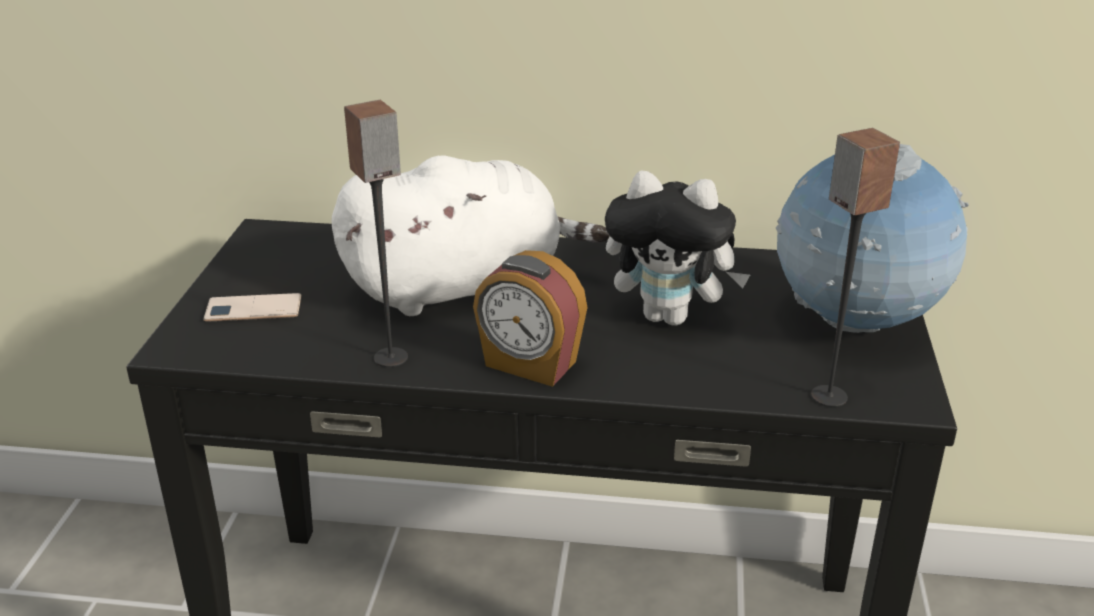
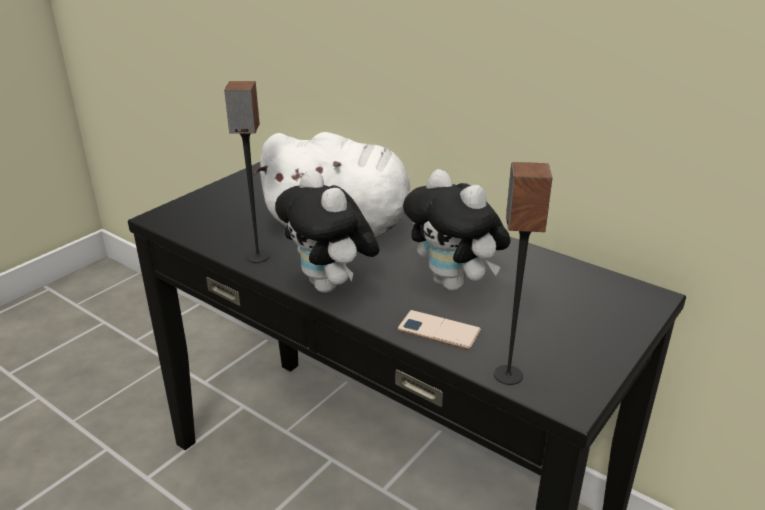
camera: 30 degrees right, 0 degrees up
phone [203,293,301,322] -> phone moved to [397,310,481,350]
alarm clock [473,250,587,387] -> plush toy [275,169,379,293]
globe [776,144,969,333] -> none

